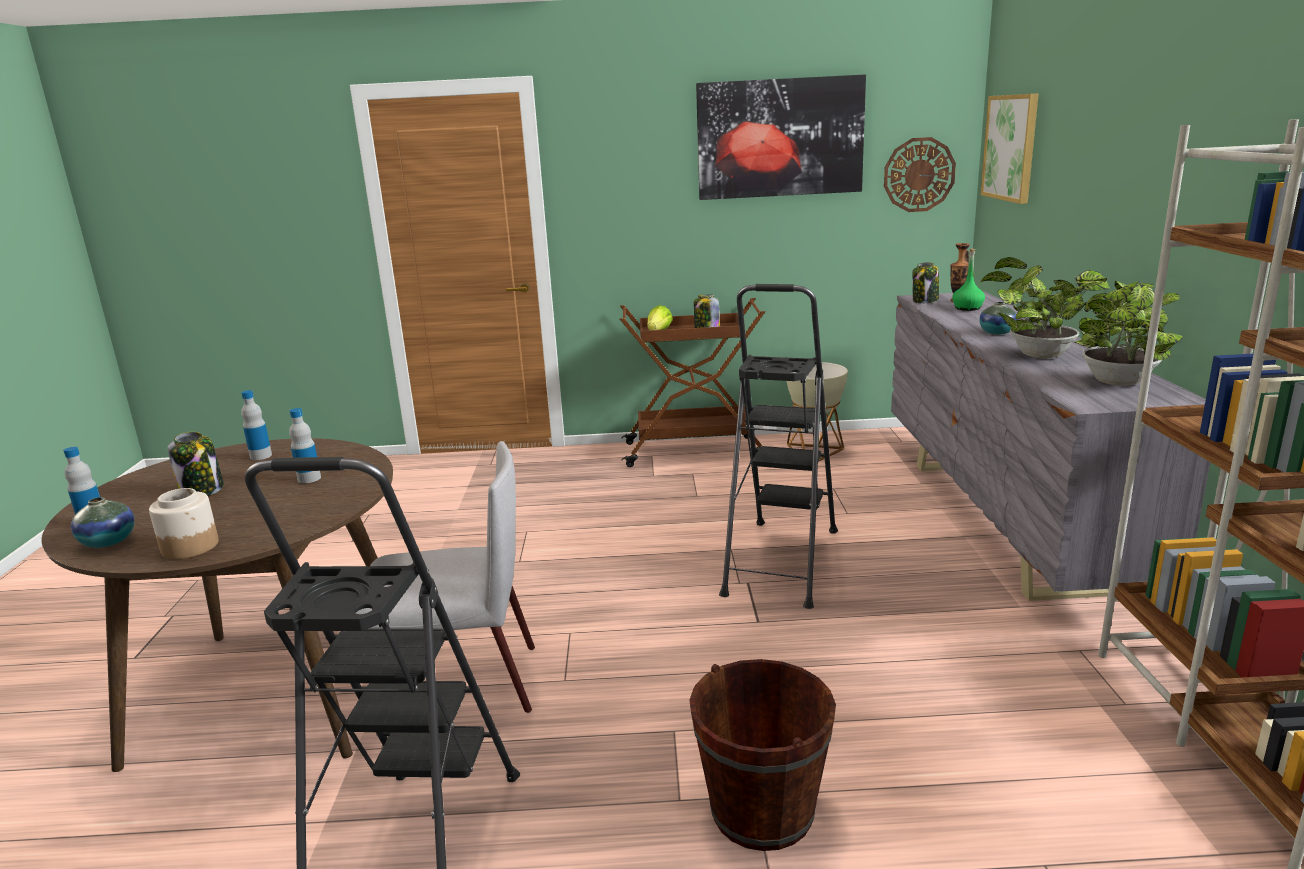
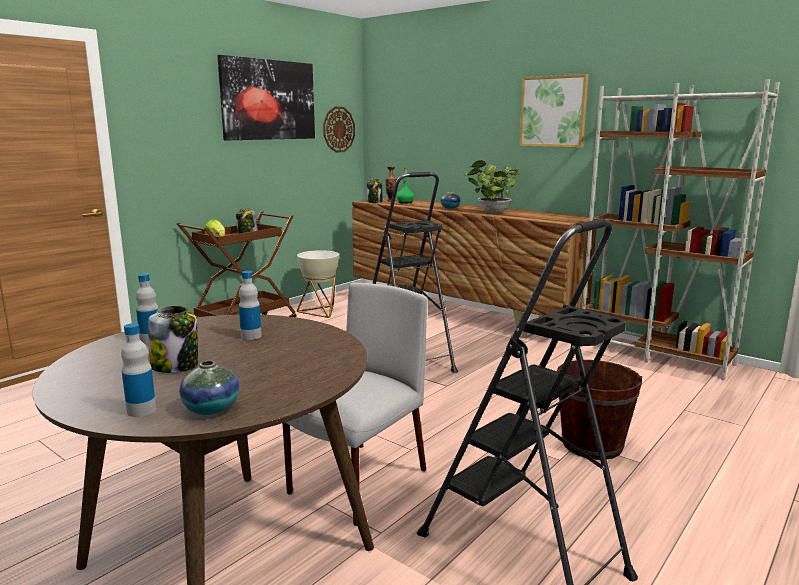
camera: 50 degrees left, 5 degrees down
jar [149,488,219,559] -> none
grey cabinet [891,291,1210,601] -> brown cabinet [352,197,596,338]
picture [981,93,1038,204] -> picture moved to [519,74,589,147]
potted plant [1075,281,1183,386] -> none

